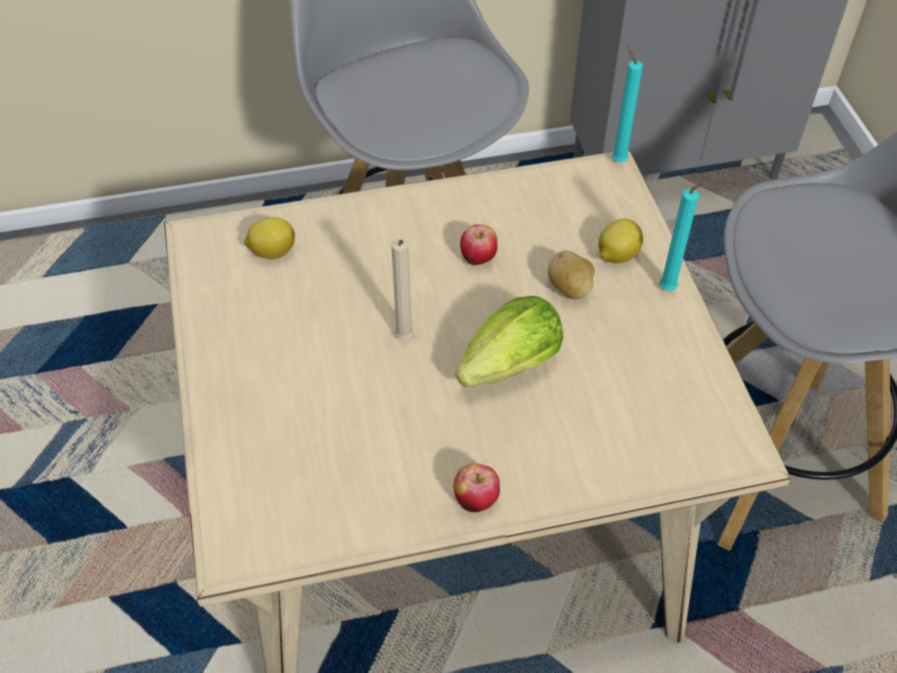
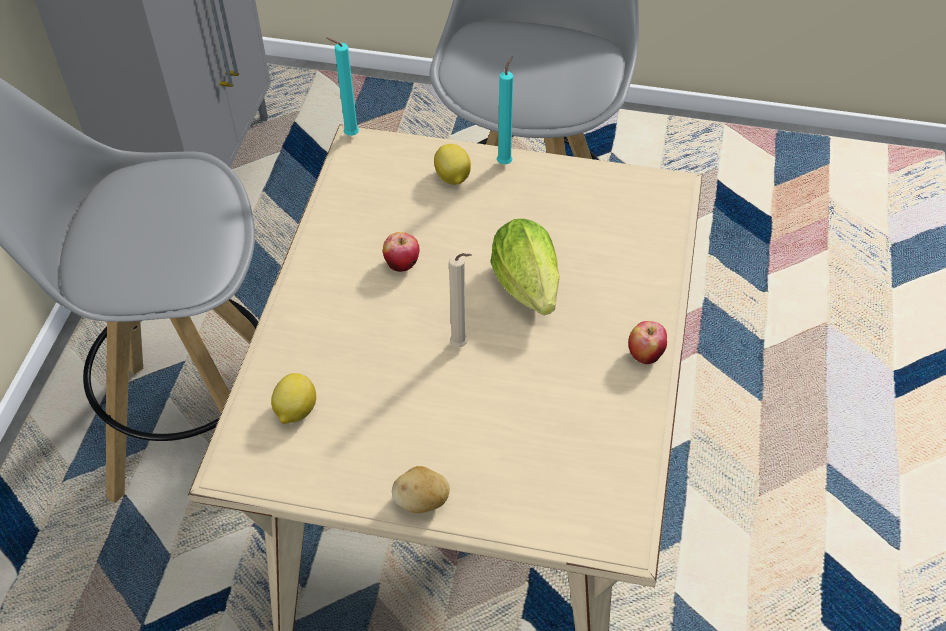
camera: 65 degrees left, 0 degrees up
potato [548,250,595,299] -> potato moved to [392,466,450,513]

